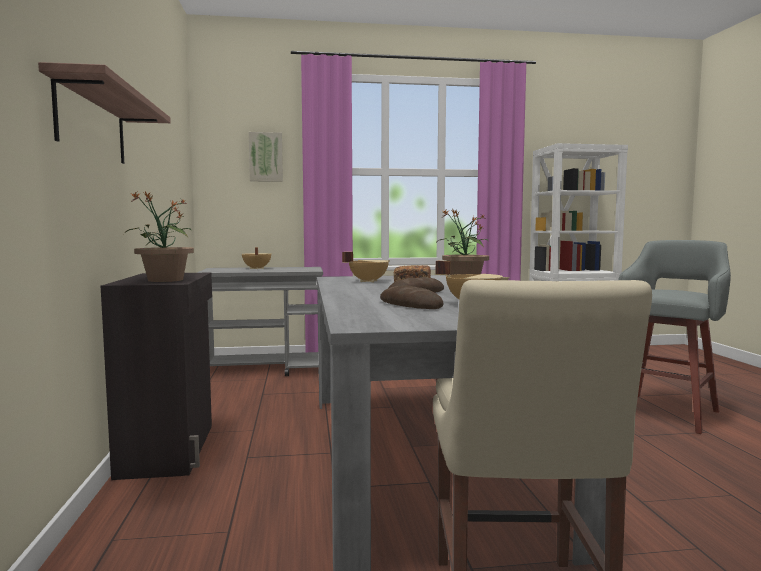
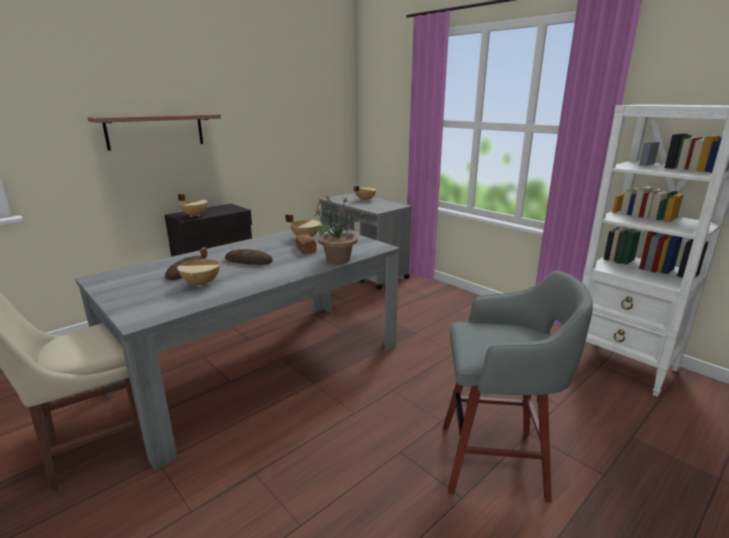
camera: 55 degrees right, 15 degrees up
potted plant [124,191,194,282] -> beige cooking pot [178,194,208,217]
picture [249,132,283,182] -> none

